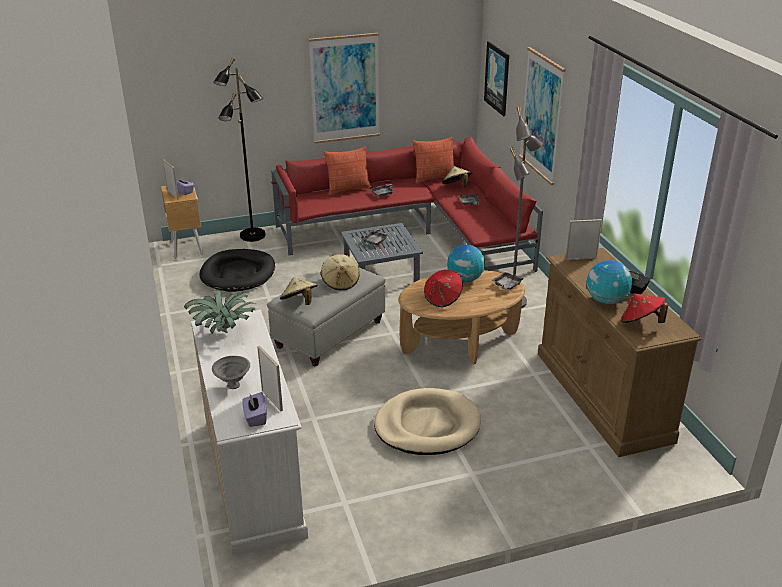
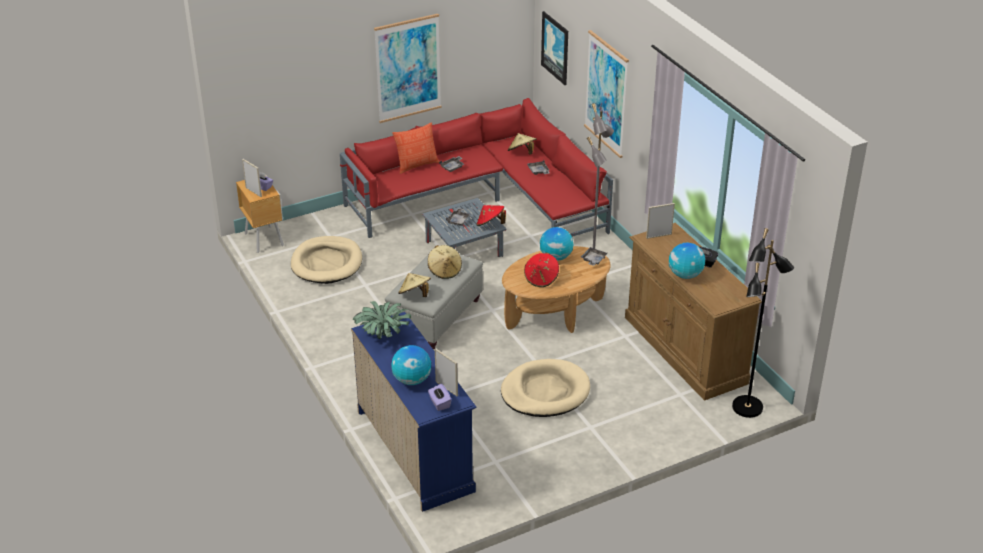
camera: 10 degrees left, 5 degrees up
white cabinet [191,310,308,556] -> blue cabinet [351,312,477,512]
black dog bed [199,249,275,292] -> beige dog bed [291,236,362,284]
grey bowl [212,356,250,389] -> globe [391,345,431,385]
black floor lamp [213,58,266,242] -> black floor lamp moved to [732,228,794,418]
orange pillow [412,137,454,184] -> none
red hat [621,293,669,323] -> red hat moved to [476,205,506,226]

